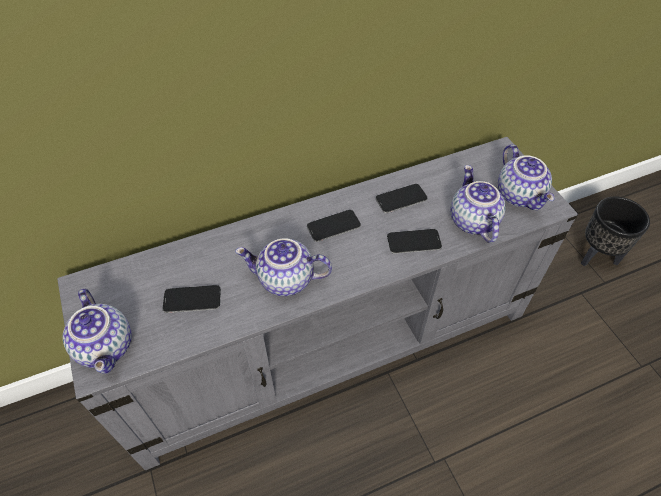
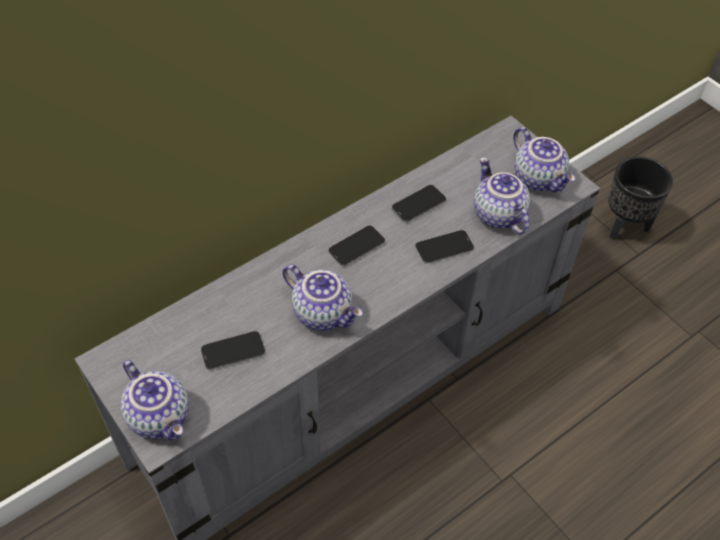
camera: 15 degrees left, 0 degrees up
teapot [235,238,332,296] -> teapot turned 135 degrees counterclockwise [282,264,363,331]

